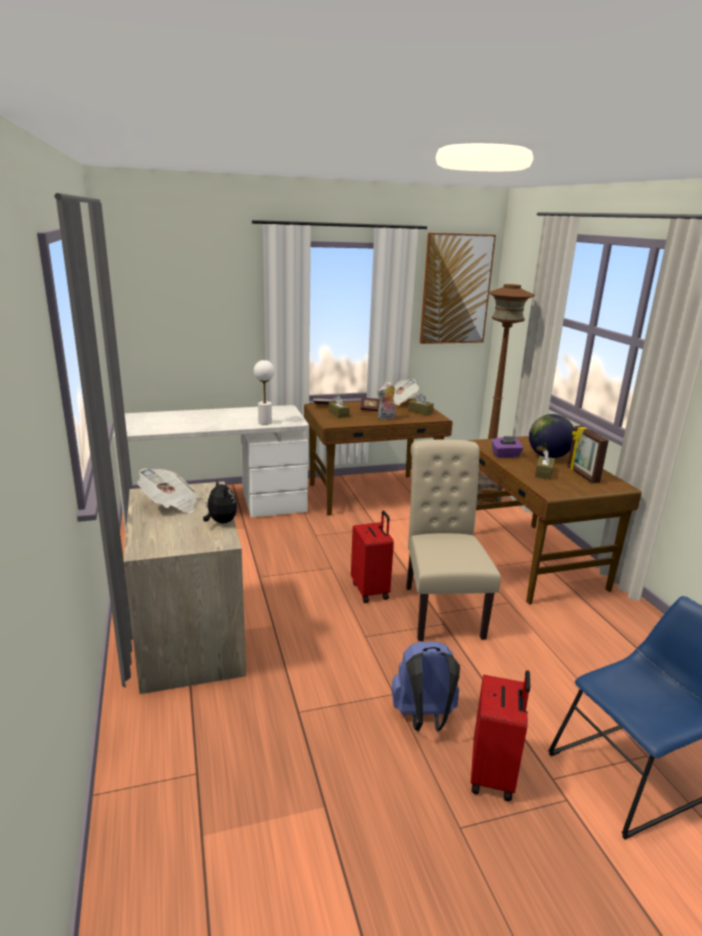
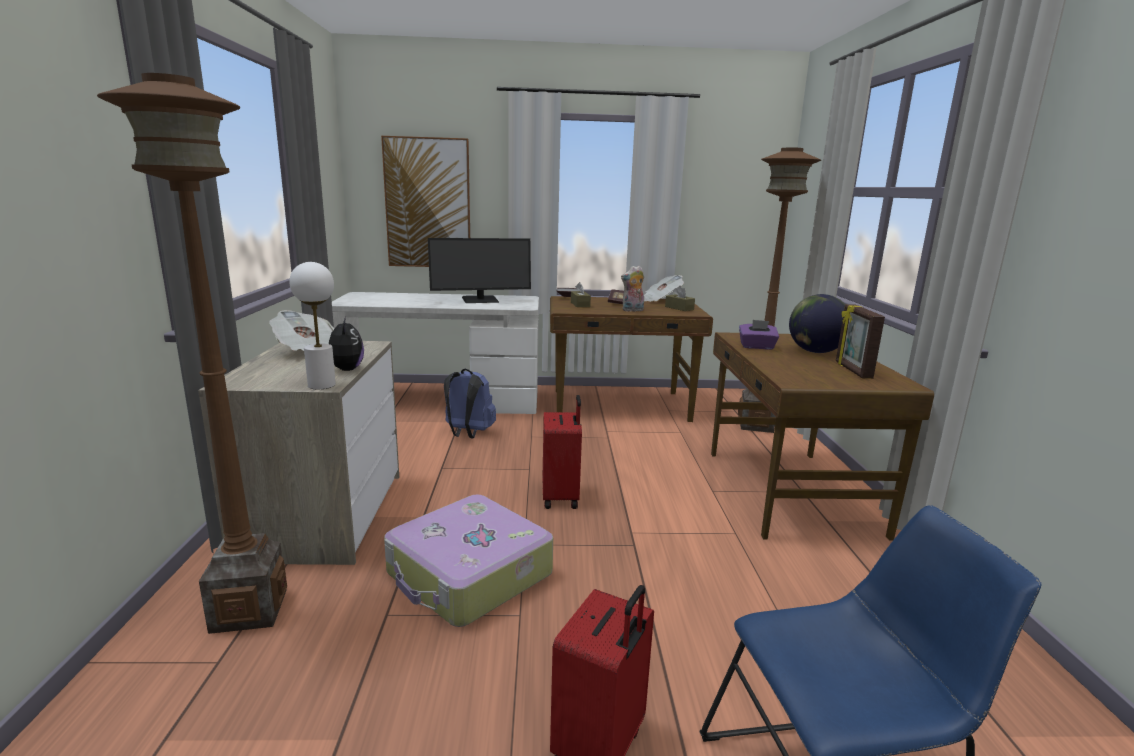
camera: 15 degrees right, 5 degrees down
white table lamp [254,360,275,425] -> white table lamp moved to [290,262,336,389]
blue backpack [392,642,460,731] -> blue backpack moved to [444,368,496,439]
beige chair [406,440,501,641] -> none
picture [420,233,496,344] -> picture moved to [381,136,470,267]
brown tissue box [535,450,555,480] -> none
none -> brown floor lamp [97,73,287,634]
none -> suitcase [384,495,553,627]
none -> monitor [428,238,531,303]

